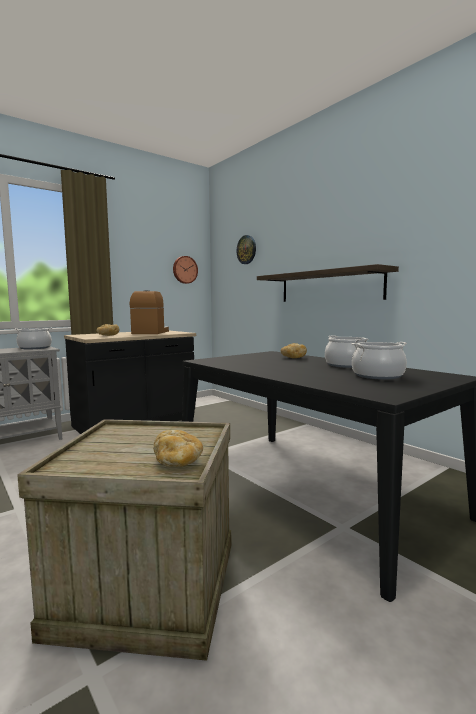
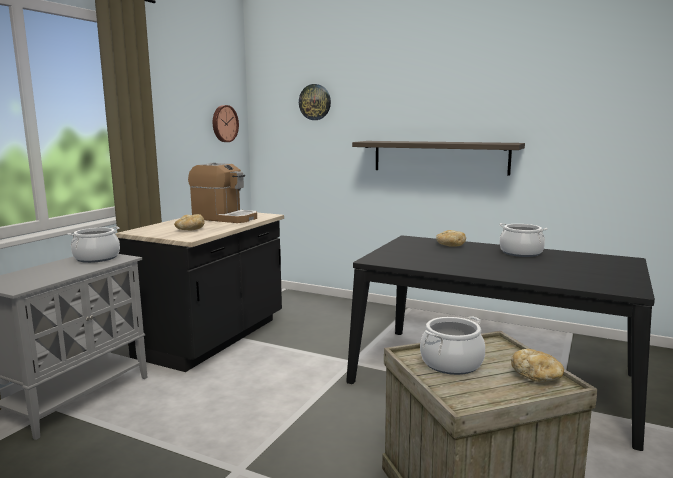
camera: 25 degrees left, 5 degrees up
coffee machine [130,290,169,334] -> coffee machine turned 135 degrees clockwise [188,163,257,223]
cooking pot [352,342,407,380] -> cooking pot moved to [420,316,485,375]

